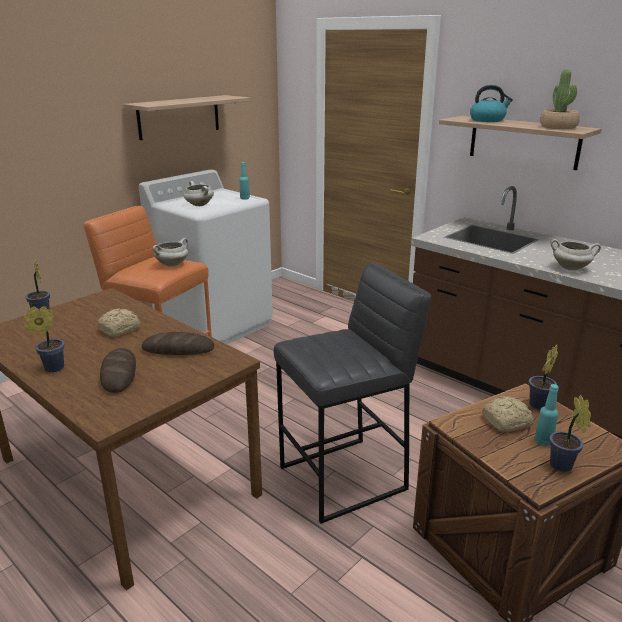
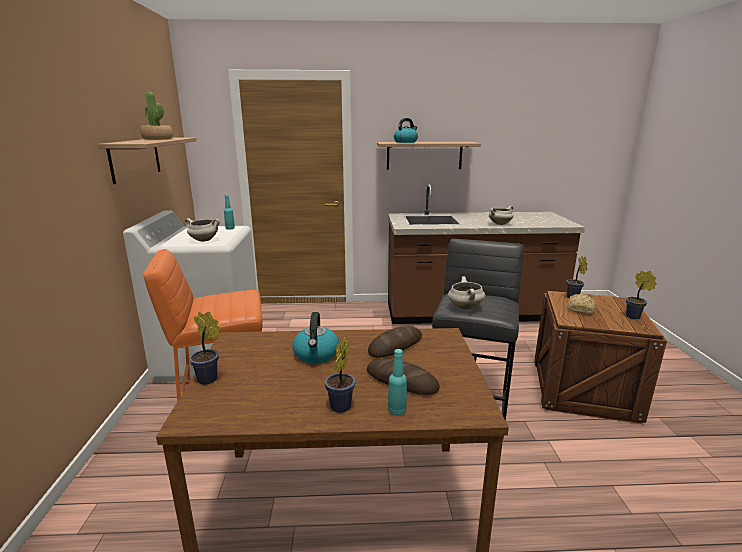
camera: 45 degrees left, 5 degrees down
bread [98,309,140,337] -> kettle [292,312,339,364]
white cooking pot [153,238,188,267] -> white cooking pot moved to [448,276,485,310]
turquoise bottle [534,384,559,446] -> turquoise bottle moved to [388,349,407,416]
potted plant [540,69,580,129] -> potted plant moved to [140,92,173,140]

